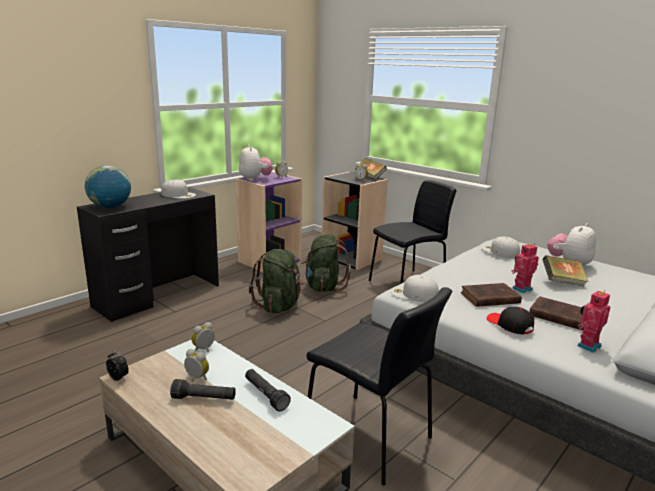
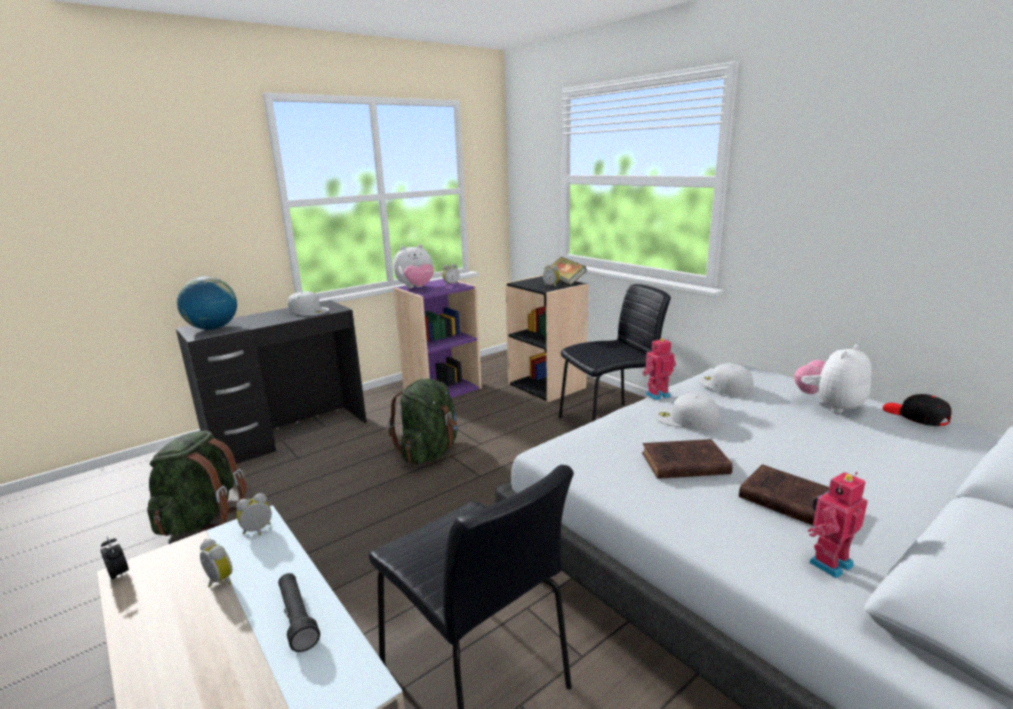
camera: 10 degrees right, 0 degrees up
black flashlight [170,379,236,400] -> none
plush toy [239,145,273,181] -> plush toy turned 75 degrees clockwise [393,245,434,289]
green backpack [301,235,351,292] -> green backpack moved to [147,431,247,536]
white cap [391,274,439,302] -> white cap moved to [655,393,720,431]
black cap [487,307,534,334] -> black cap moved to [883,394,952,426]
toy robot [511,243,539,293] -> toy robot moved to [642,338,676,400]
book [543,255,589,286] -> none

